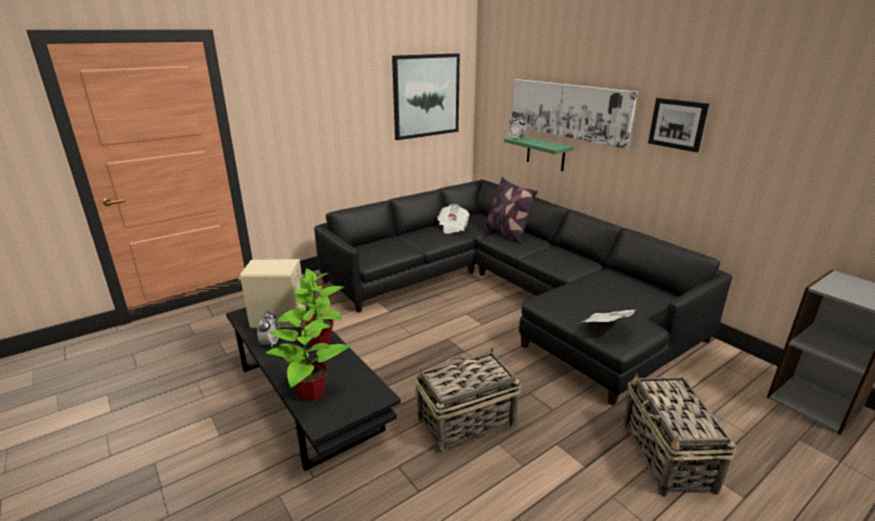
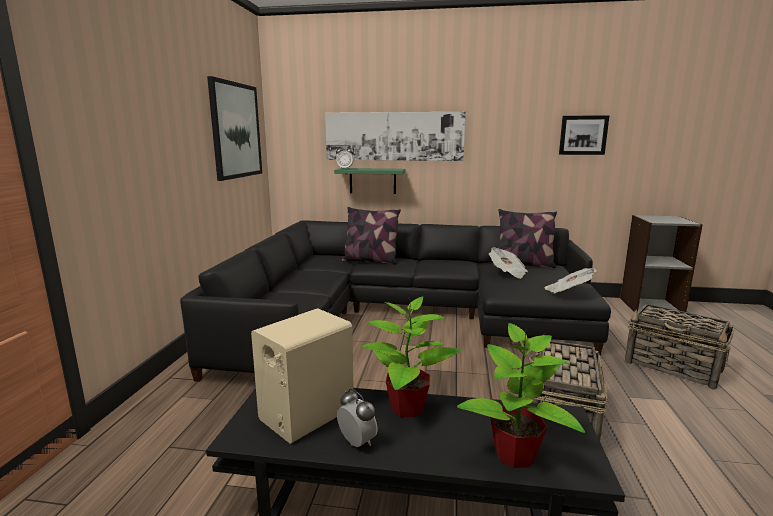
camera: 45 degrees left, 10 degrees down
newspaper [437,204,469,234] -> newspaper moved to [489,247,528,279]
picture [648,98,709,152] -> picture moved to [559,115,609,155]
none -> pillow [498,209,557,268]

